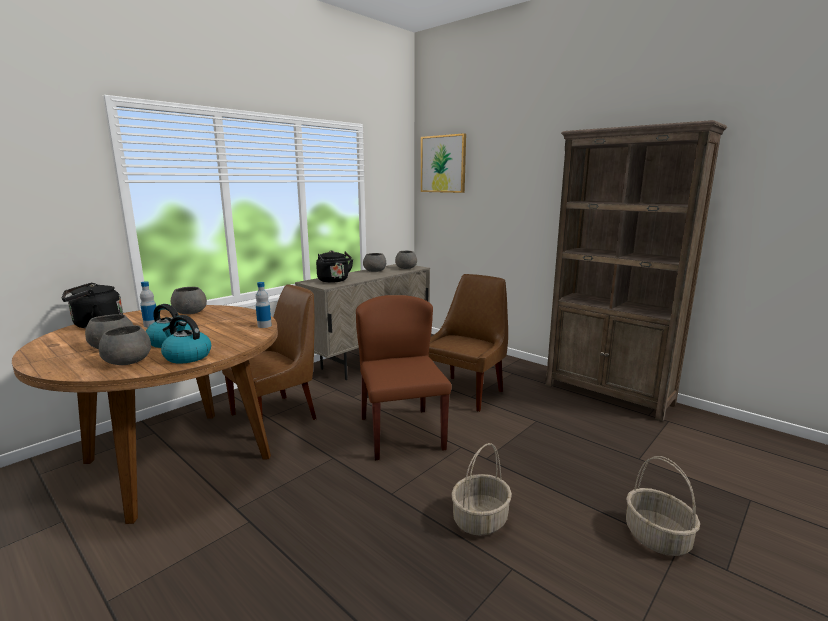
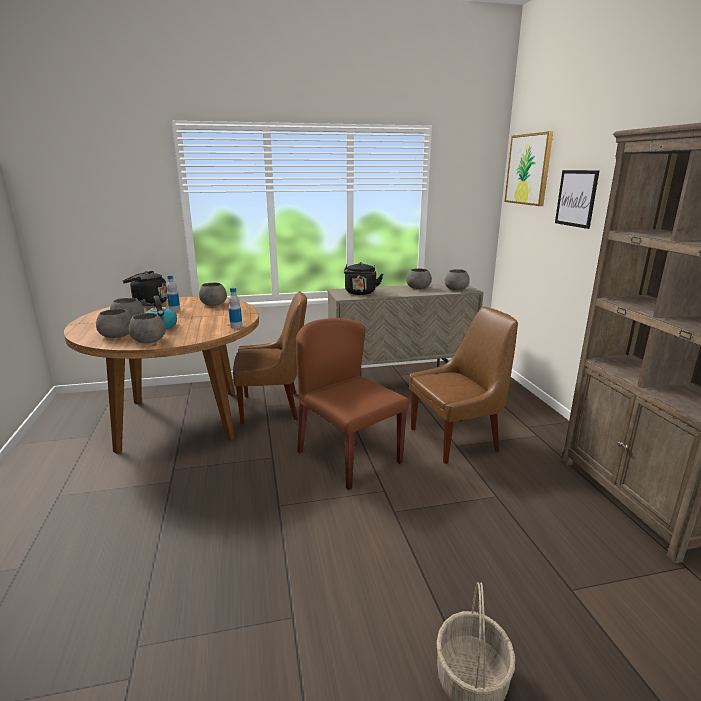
camera: 35 degrees right, 5 degrees up
kettle [161,315,211,364] -> grey bowl [129,313,166,343]
brown chair [356,295,451,461] -> brown chair turned 60 degrees counterclockwise [296,318,409,490]
basket [451,443,512,536] -> none
none -> picture [555,170,600,229]

